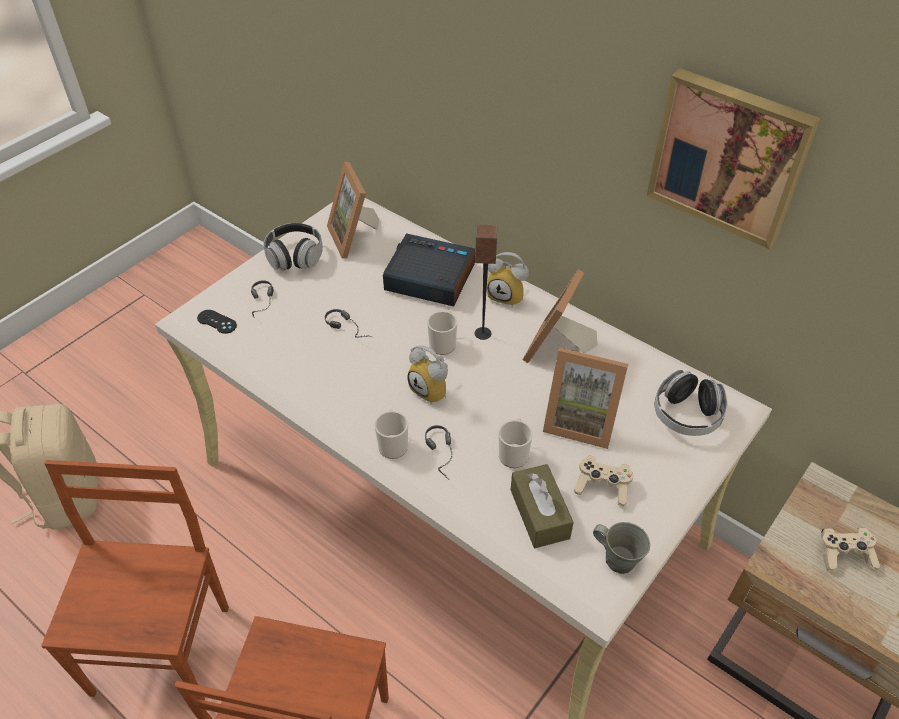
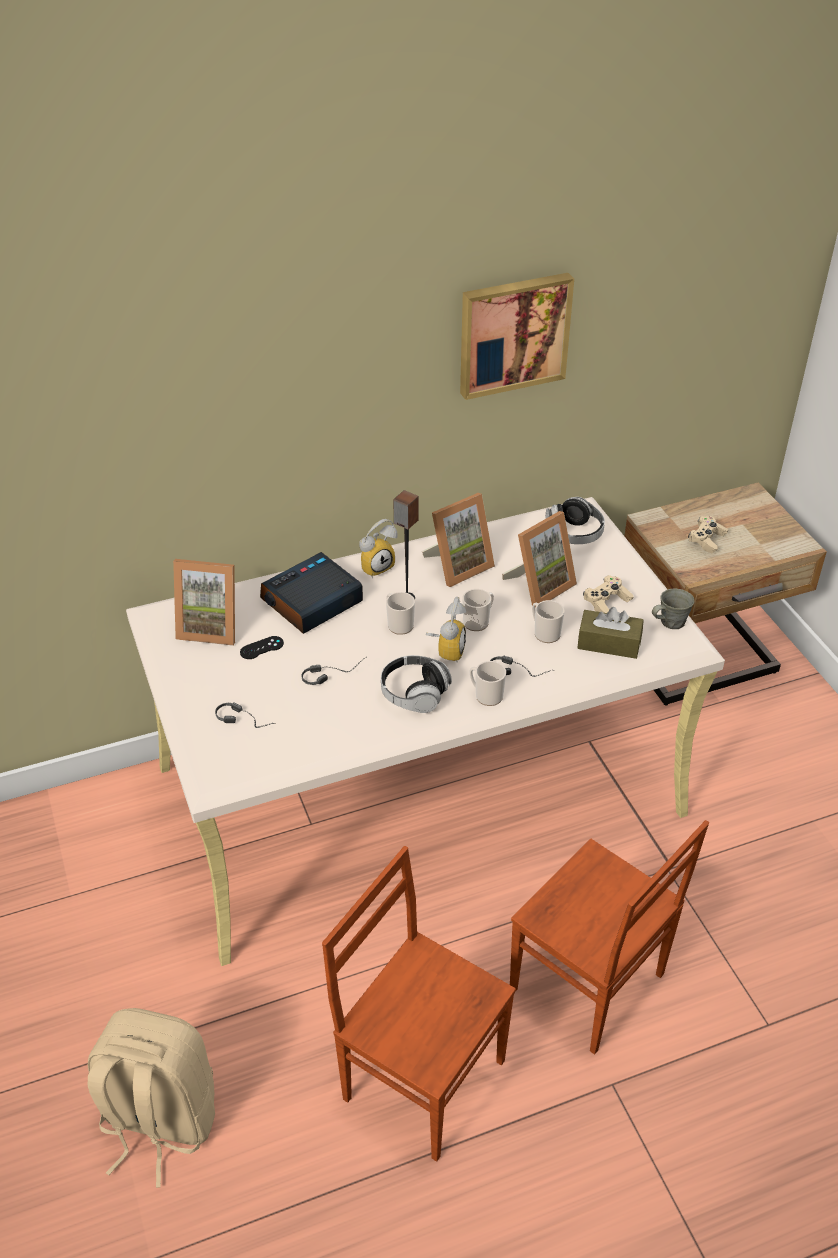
camera: 60 degrees left, 5 degrees down
black game controller [197,310,237,334] -> black game controller moved to [240,636,284,659]
headphones [263,223,323,271] -> headphones moved to [381,655,452,713]
alarm clock [407,345,448,404] -> alarm clock turned 60 degrees counterclockwise [426,597,466,662]
picture frame [523,269,598,363] -> picture frame turned 90 degrees counterclockwise [422,493,495,587]
none -> mug [462,589,494,631]

